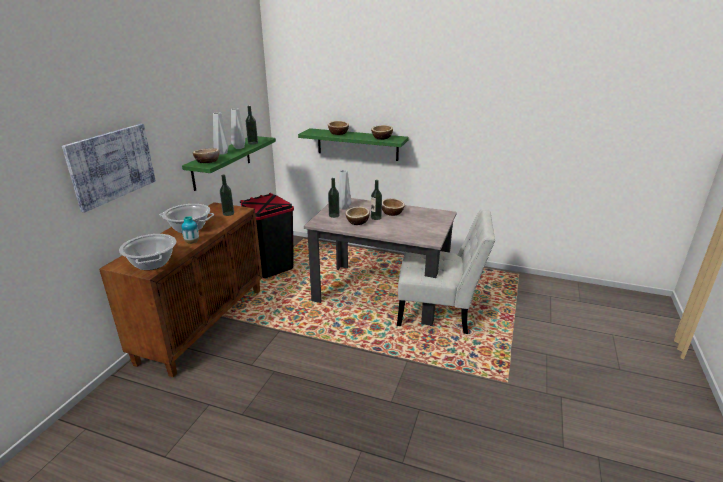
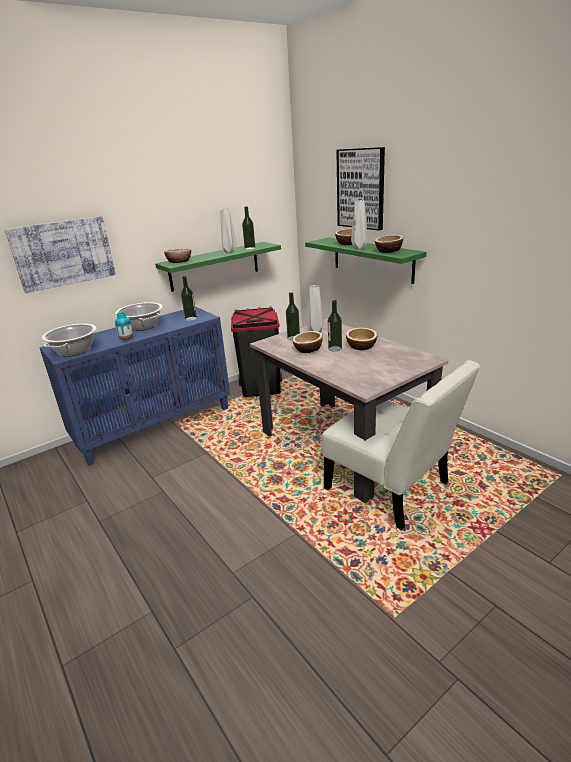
camera: 35 degrees right, 0 degrees up
brown cabinet [99,202,263,377] -> blue cabinet [39,307,230,466]
grey vase [213,112,228,155] -> grey vase moved to [351,200,368,249]
none -> picture [336,147,385,231]

